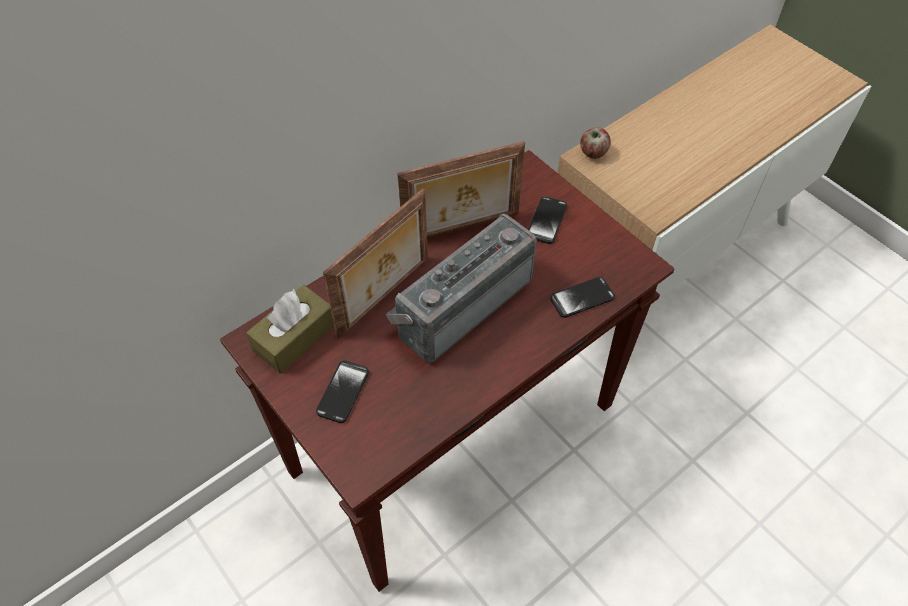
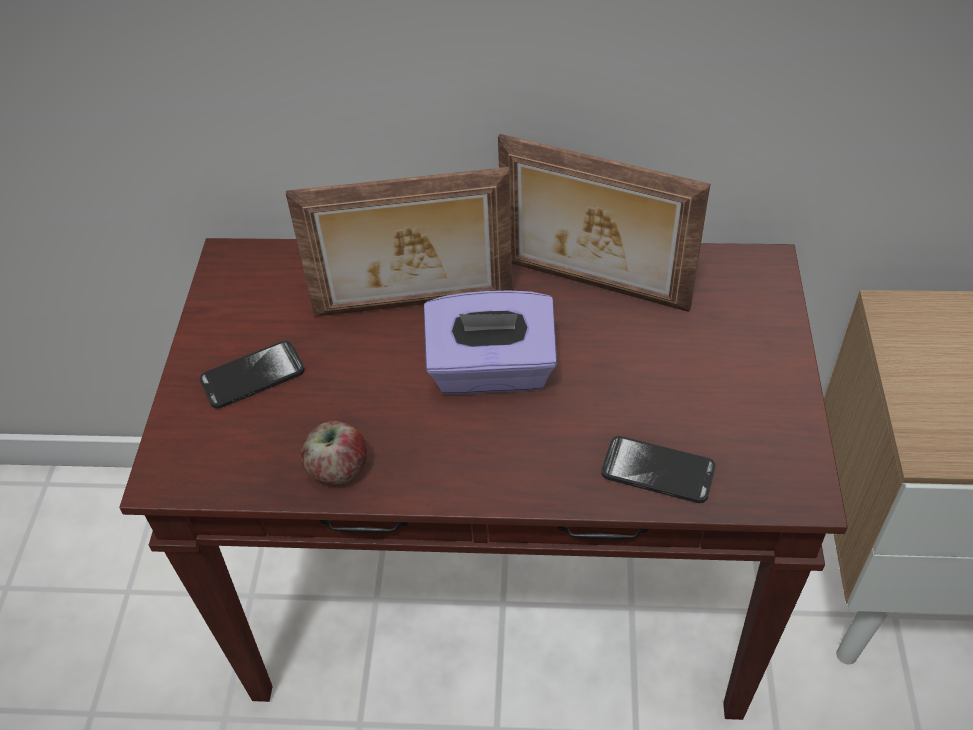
camera: 45 degrees right, 5 degrees down
brown tissue box [246,285,334,374] -> none
radio [385,214,537,363] -> purple tissue box [424,291,557,394]
phone [528,196,567,244] -> none
apple [580,128,611,159] -> apple moved to [300,421,367,485]

